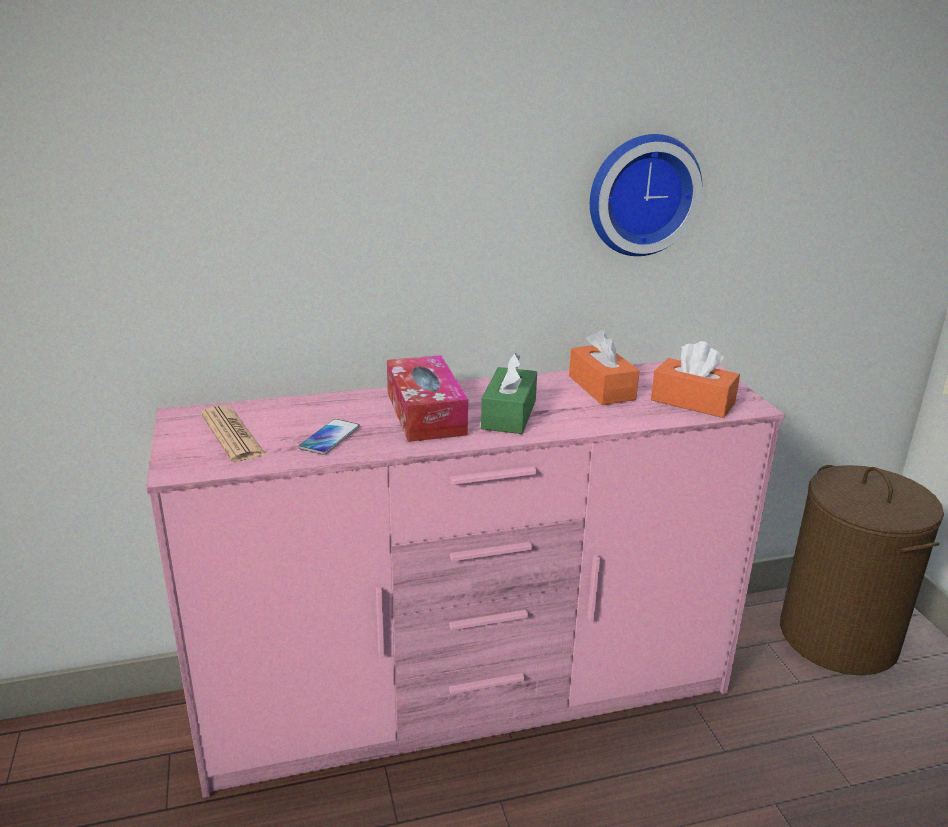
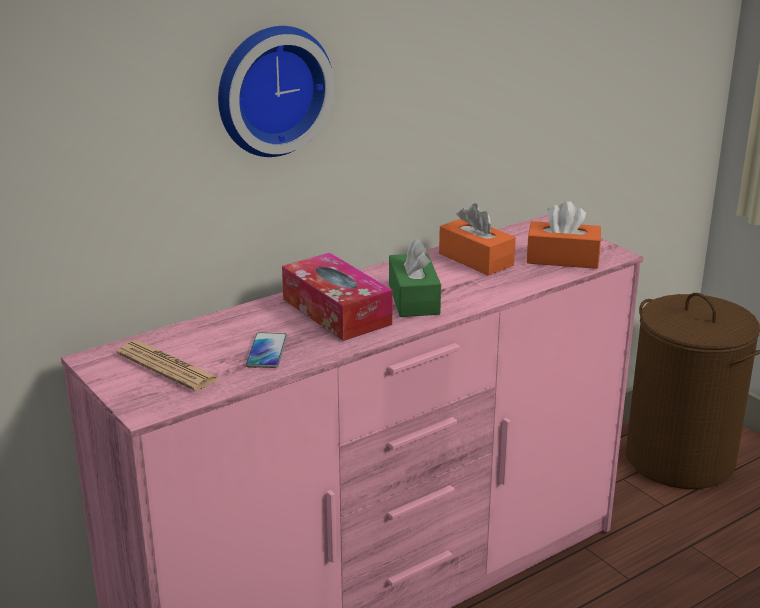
camera: 20 degrees left, 0 degrees up
wall clock [590,134,702,256] -> wall clock moved to [218,26,334,157]

